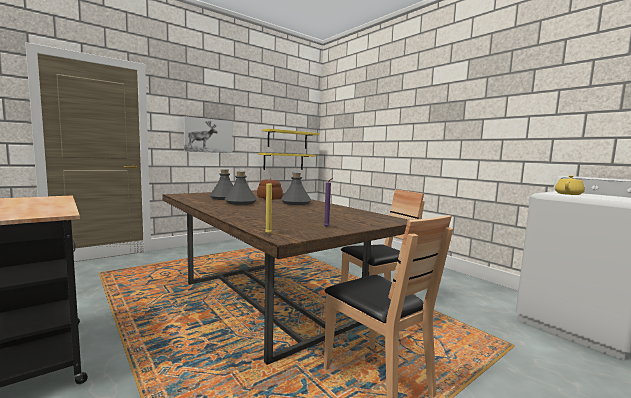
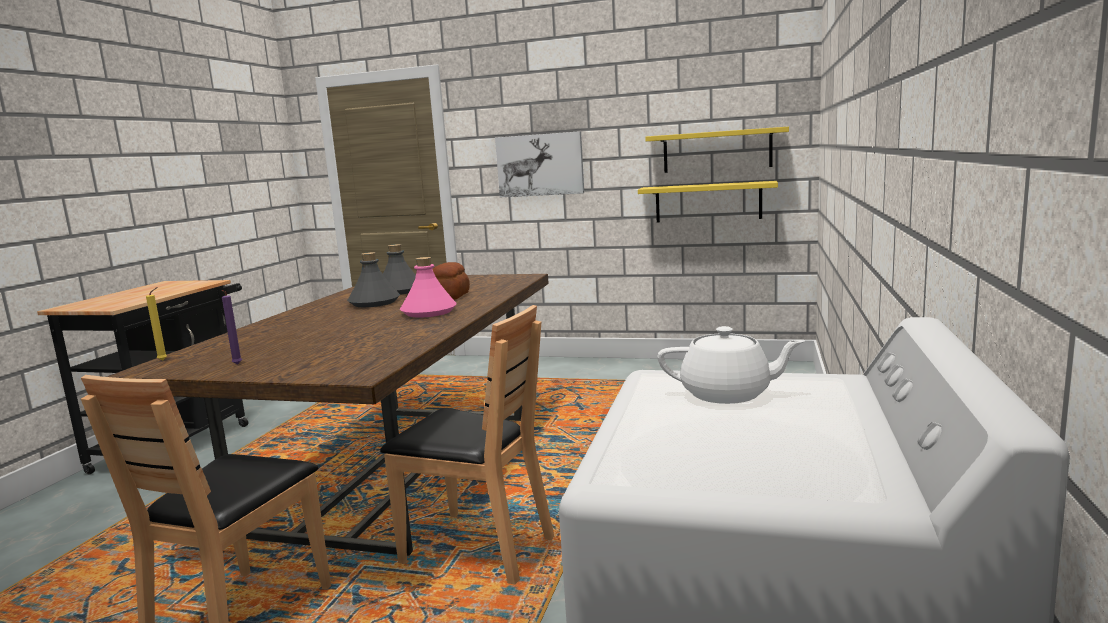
camera: 55 degrees right, 5 degrees up
grey bottle [281,173,311,205] -> pink bottle [400,257,457,318]
yellow teapot [555,176,585,195] -> white teapot [657,326,804,404]

